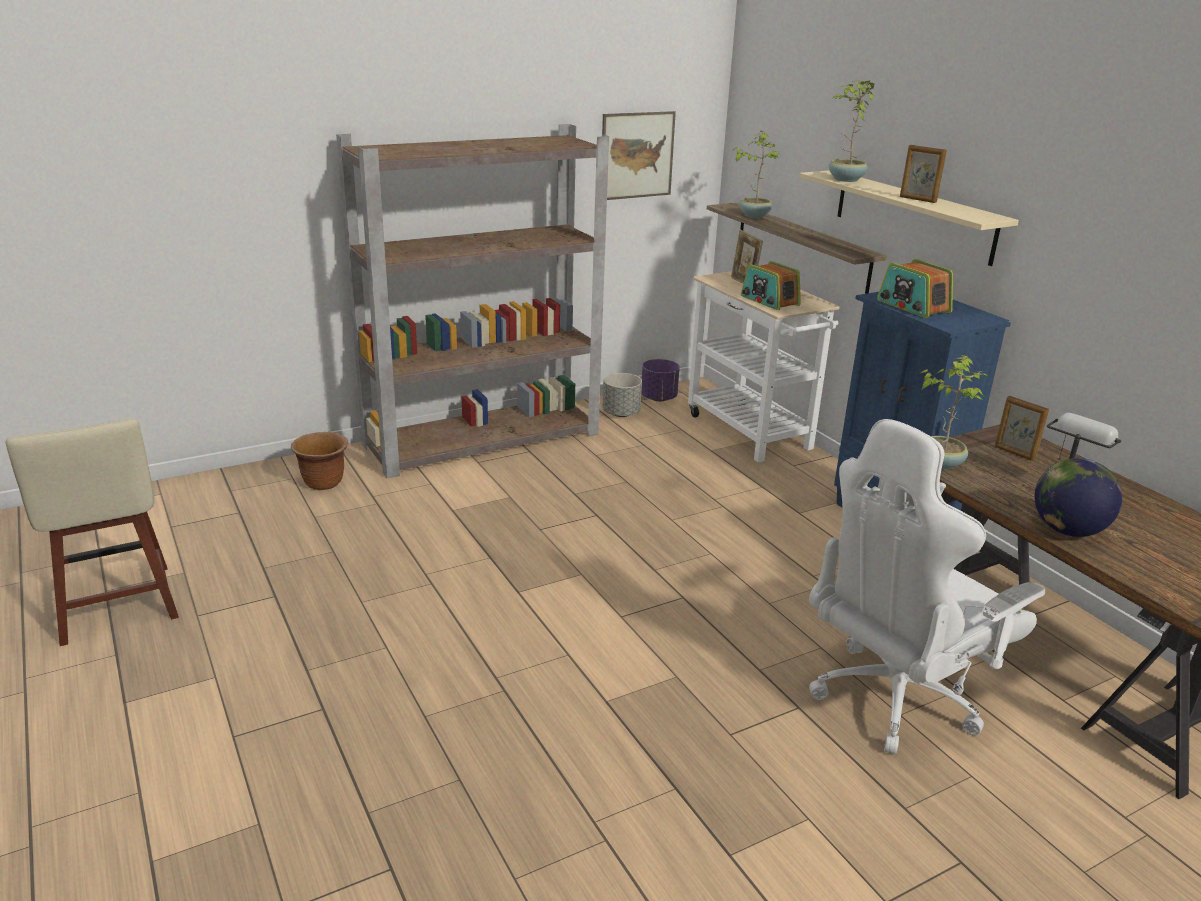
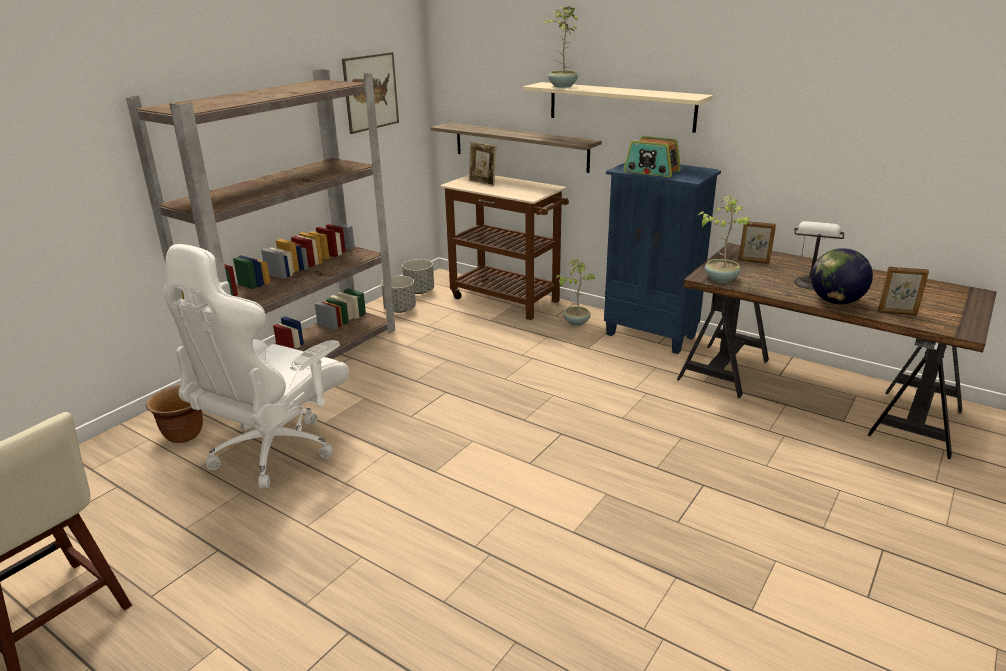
camera: 25 degrees left, 0 degrees up
purple planter [641,359,680,401] -> grey planter [402,259,434,294]
white cart [688,271,840,463] -> brown cart [440,175,569,320]
potted plant [732,131,782,218] -> potted plant moved to [555,259,597,326]
radio [741,261,801,310] -> none
white office chair [809,419,1045,754] -> white office chair moved to [164,244,349,489]
picture frame [900,145,947,203] -> picture frame moved to [878,267,929,315]

